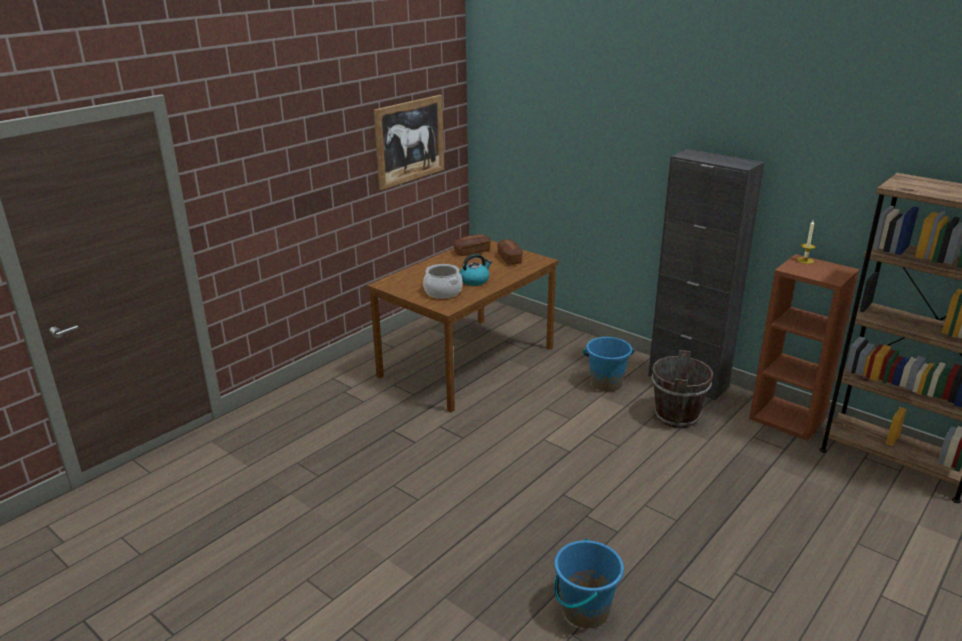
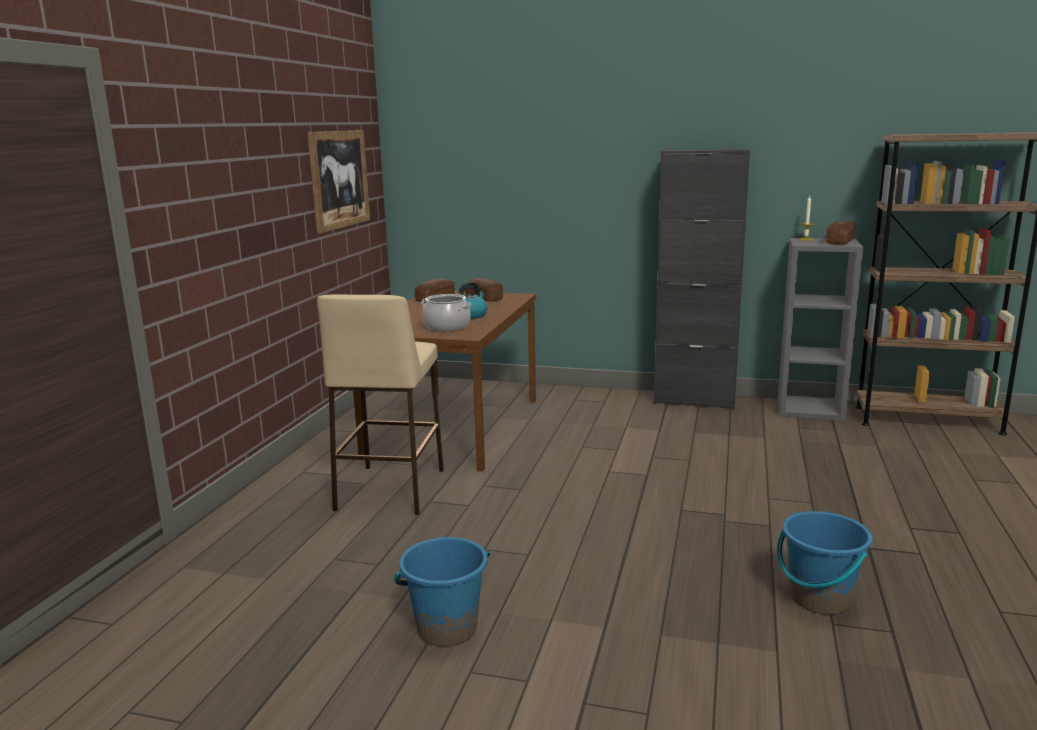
camera: 25 degrees left, 10 degrees down
blue bucket [583,337,635,391] -> blue bucket moved to [394,537,491,647]
brown bucket [652,350,713,428] -> none
brown bookcase [749,254,860,441] -> grey bookcase [778,238,863,421]
none -> beige stool [317,294,444,515]
none -> bread [826,221,856,244]

